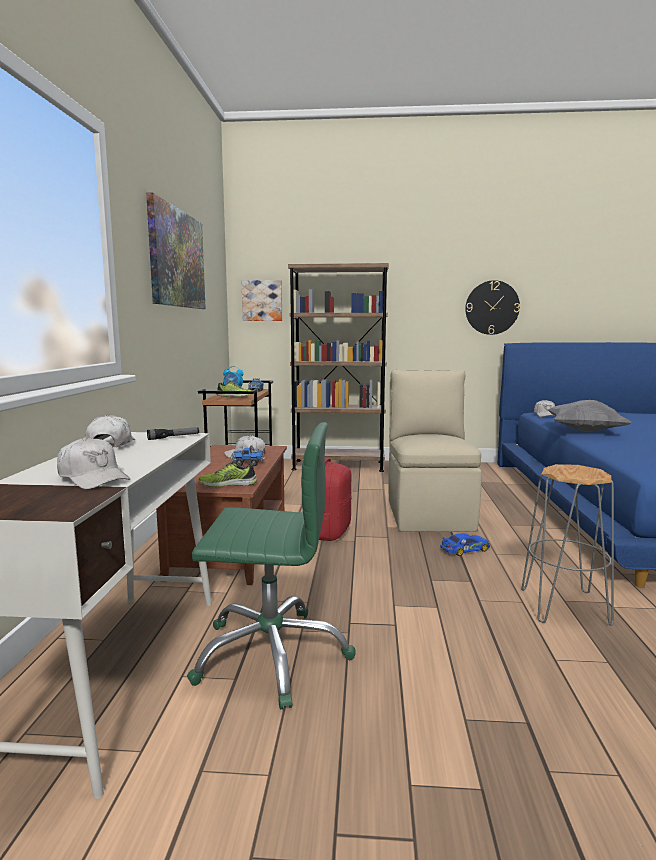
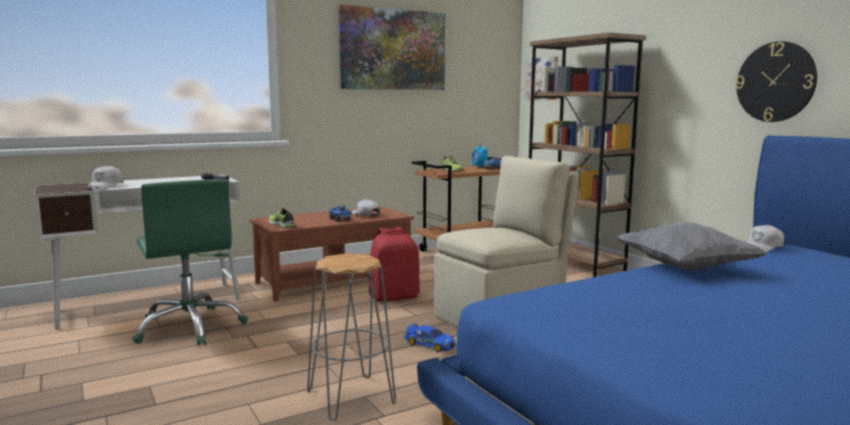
camera: 55 degrees right, 0 degrees up
white cap [85,415,135,447] -> none

